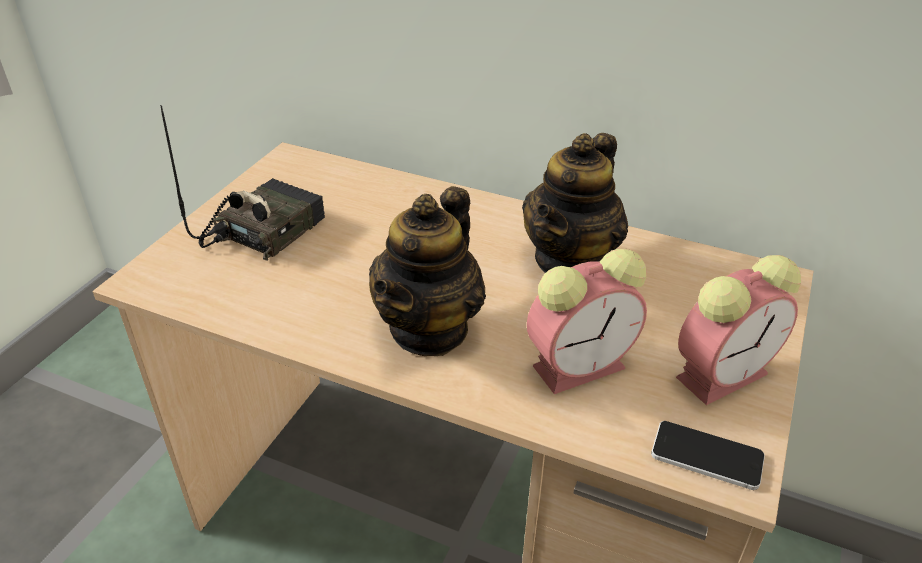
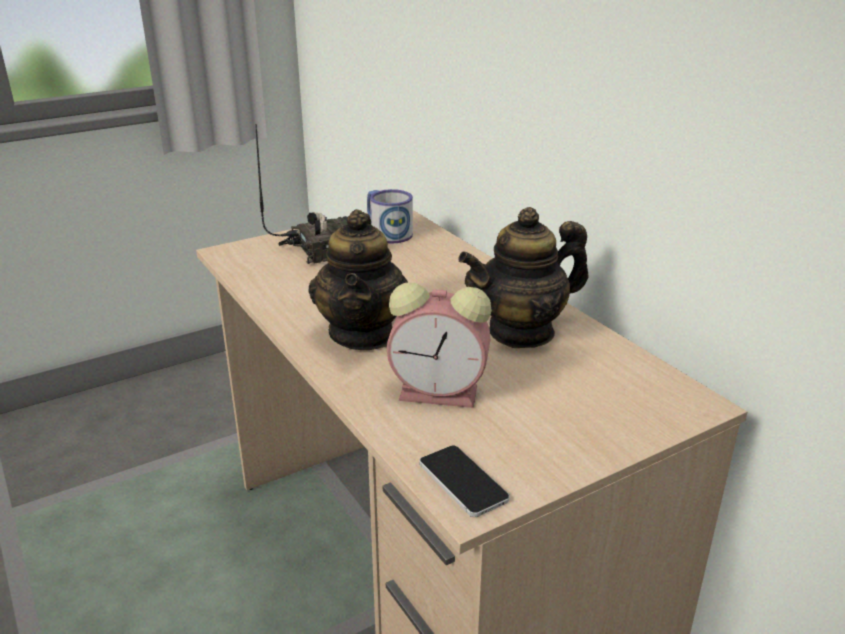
camera: 35 degrees right, 10 degrees down
teapot [369,186,486,356] -> teapot turned 60 degrees counterclockwise [309,209,409,350]
alarm clock [676,255,801,405] -> none
none -> mug [367,189,413,244]

